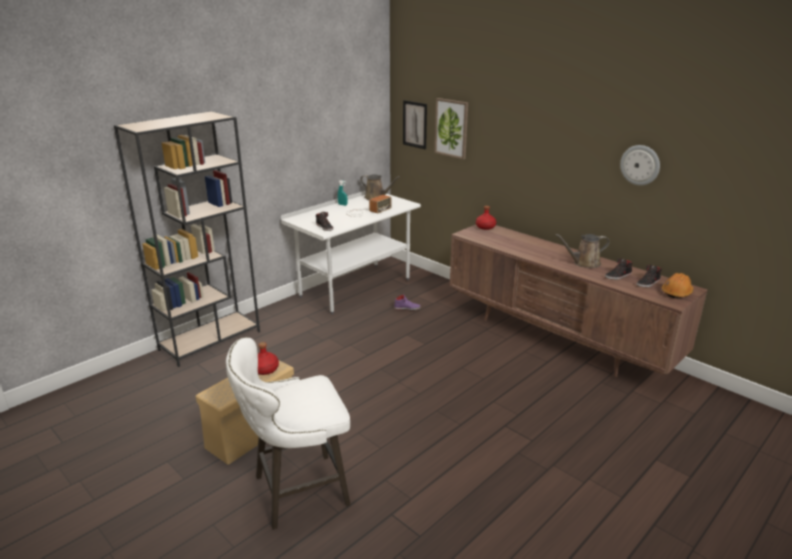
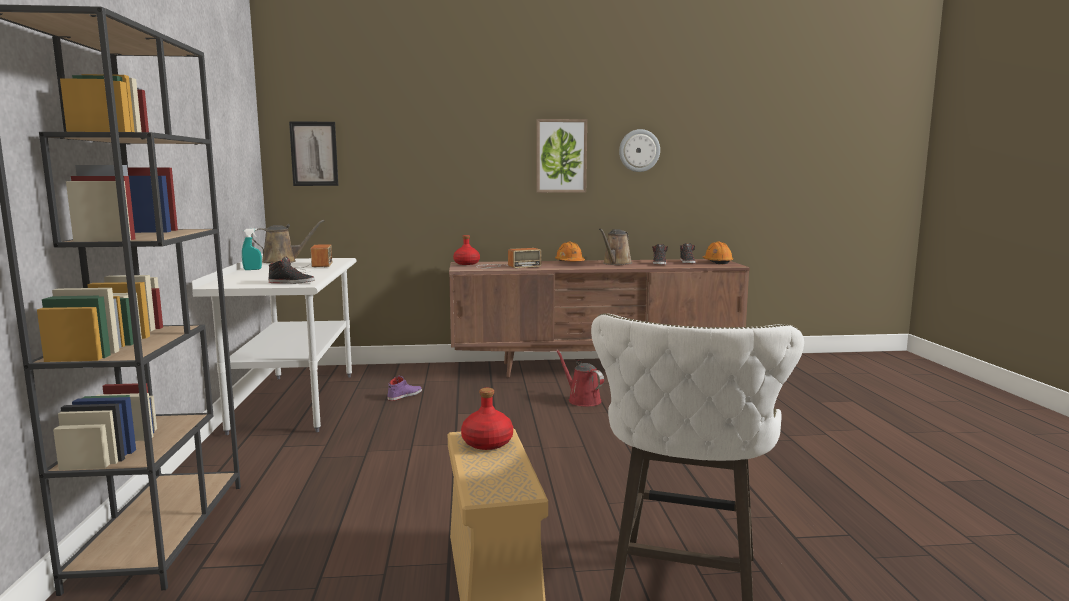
camera: 50 degrees left, 15 degrees down
picture [435,98,468,160] -> picture moved to [536,119,587,193]
none -> radio [476,248,541,269]
none -> orange hard hat [555,242,585,261]
none -> red watering can [556,350,604,406]

